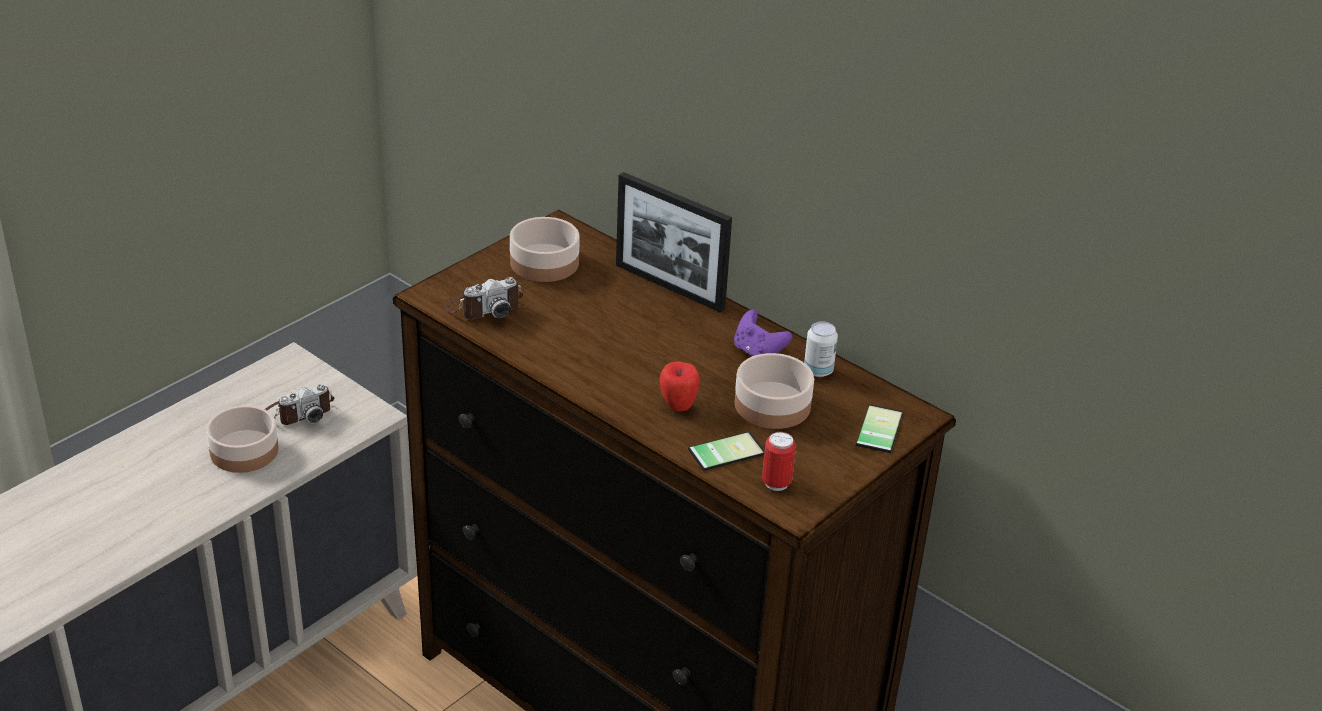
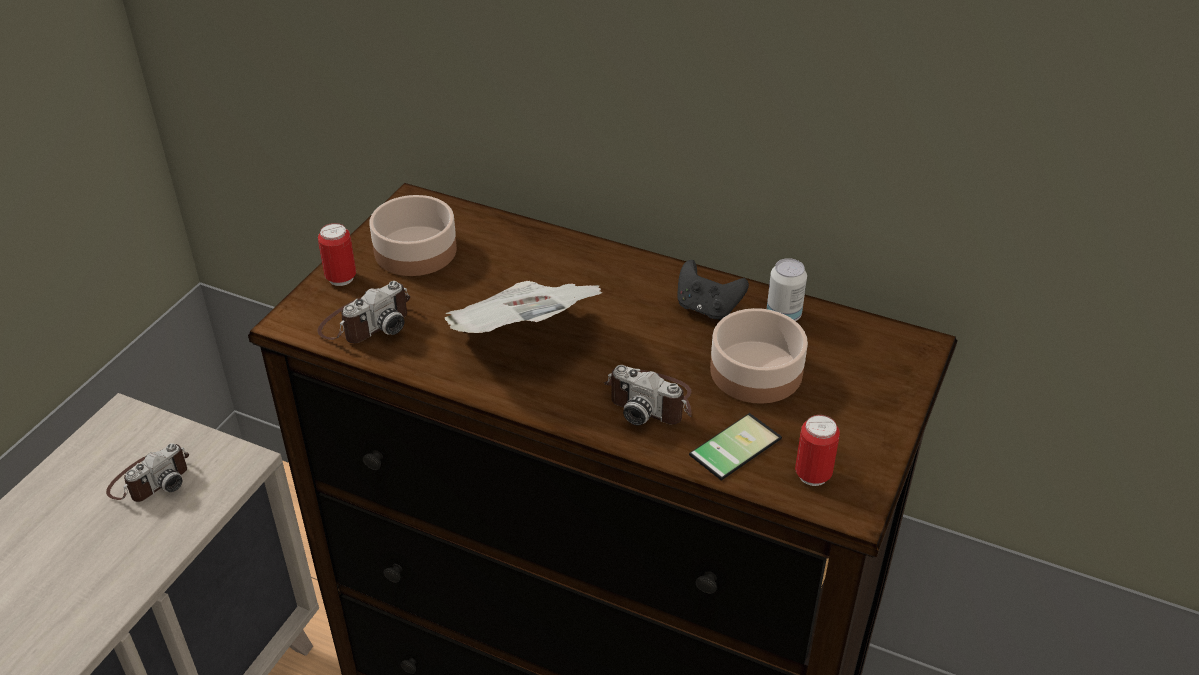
camera: 15 degrees left, 5 degrees up
bowl [206,405,278,473] -> none
picture frame [616,172,732,313] -> none
apple [660,361,700,411] -> camera [604,365,691,425]
purple game controller [734,310,792,356] -> black game controller [677,260,749,321]
phone [856,404,904,453] -> none
none -> can [318,223,356,286]
none -> newspaper [444,281,602,333]

